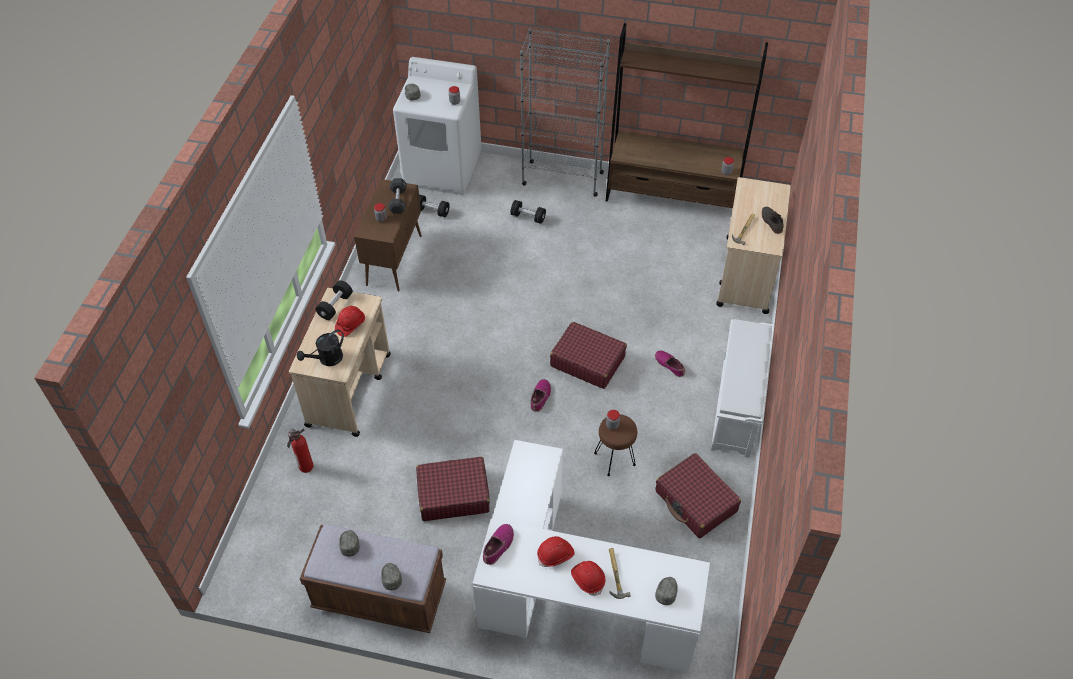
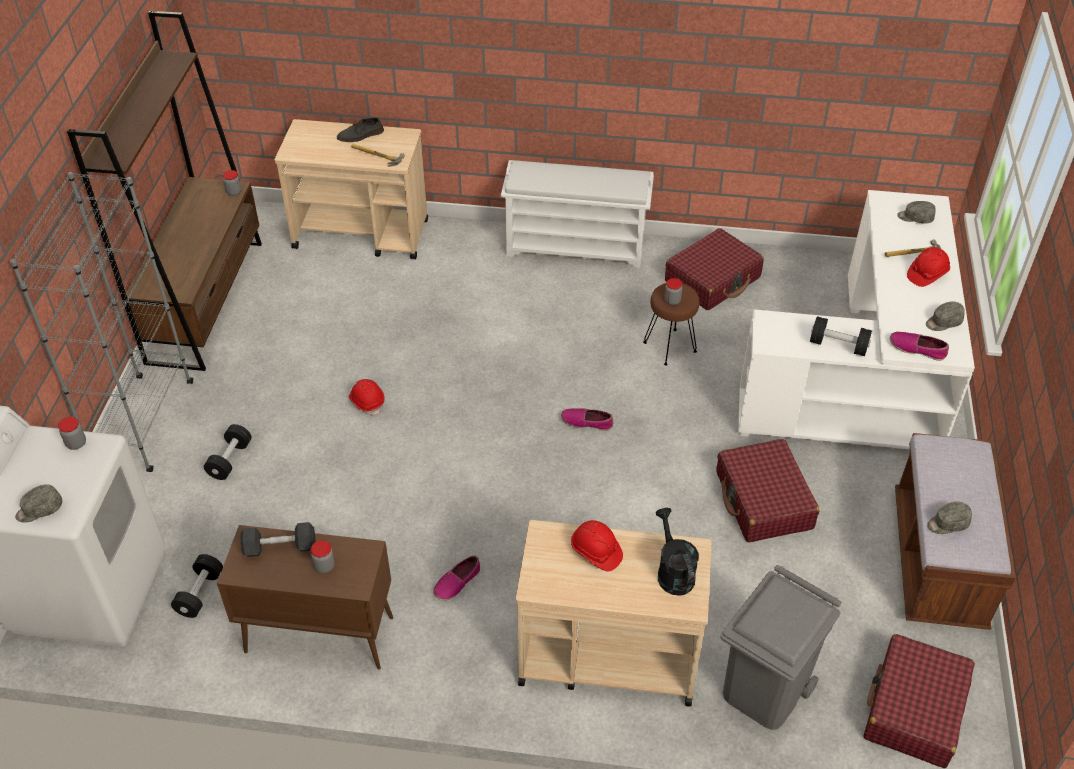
camera: 95 degrees left, 5 degrees down
fire extinguisher [287,429,314,473] -> grey trash can [720,565,841,730]
black watering can [297,330,344,366] -> black watering can turned 150 degrees counterclockwise [655,508,699,596]
black dumbbell [316,280,353,320] -> black dumbbell moved to [810,316,872,356]
grey cap [381,563,402,590] -> grey cap moved to [926,302,965,331]
red hard hat [537,536,575,567] -> red hard hat moved to [349,379,385,415]
red suitcase [550,322,627,389] -> red suitcase moved to [864,634,975,768]
shoe [655,351,685,377] -> shoe moved to [433,555,480,601]

